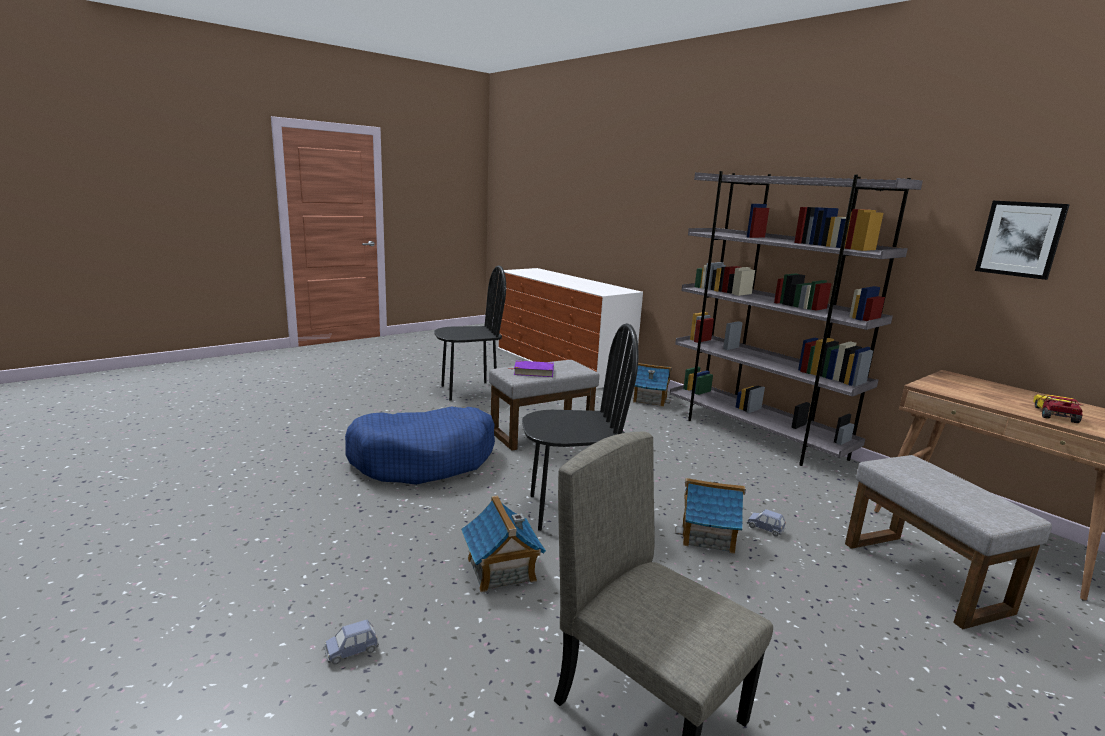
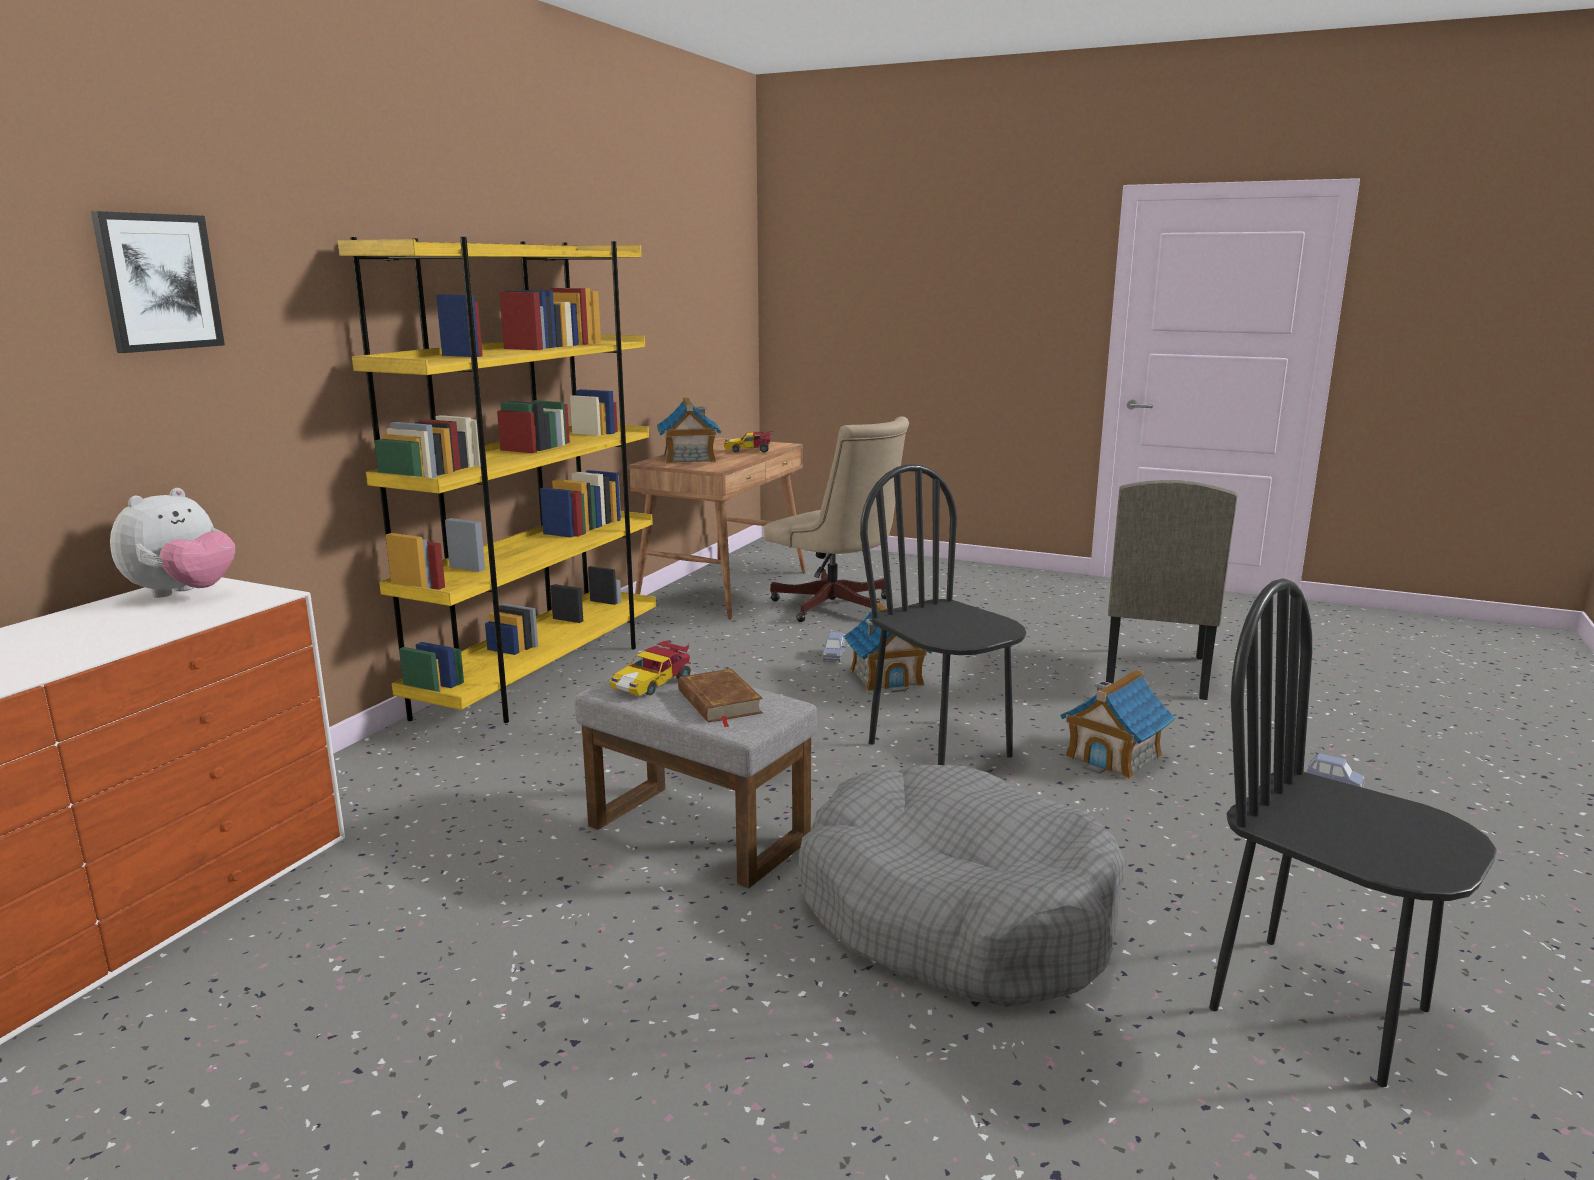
camera: 115 degrees left, 0 degrees up
blue dog bed [345,407,495,485] -> grey dog bed [798,765,1126,1007]
black chair [434,266,506,400] -> black chair moved to [1209,578,1497,1087]
purple book [509,361,554,377] -> brown book [678,669,763,727]
toy house [633,363,672,407] -> toy house moved to [657,397,721,464]
grey bookcase [670,171,923,466] -> yellow bookcase [338,237,656,723]
grey ottoman [845,455,1052,629] -> beige office chair [764,416,909,622]
picture [975,201,1070,280] -> picture moved to [91,211,225,353]
none -> plush toy [110,488,235,598]
none -> toy car [609,640,691,696]

